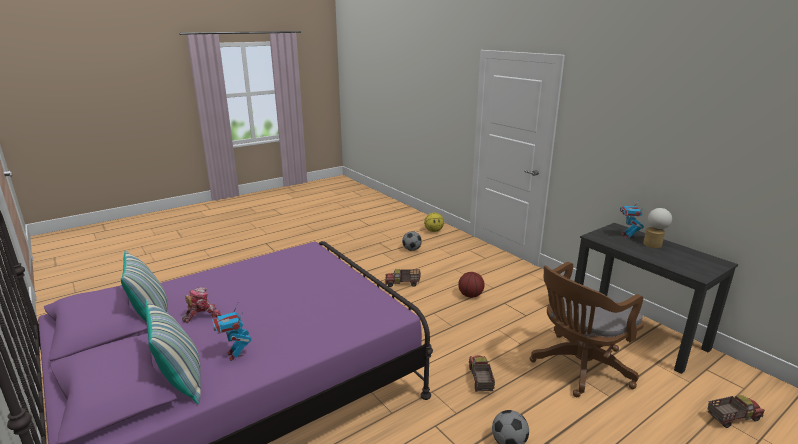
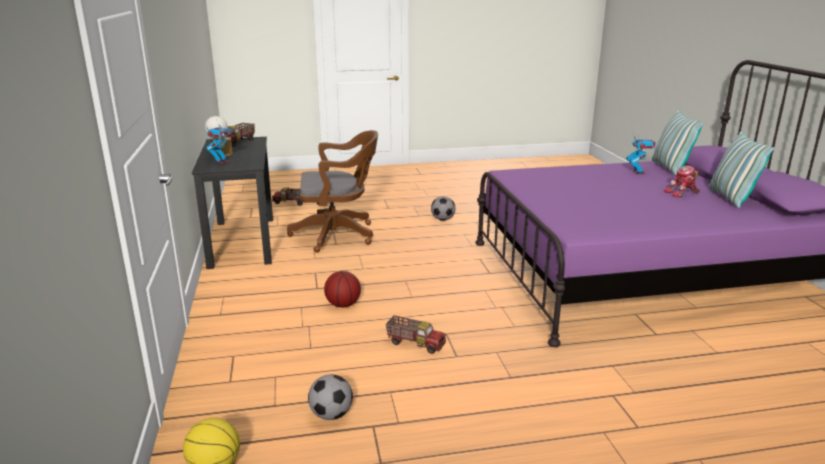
camera: 155 degrees left, 0 degrees up
toy truck [469,356,495,392] -> toy truck moved to [225,123,255,147]

